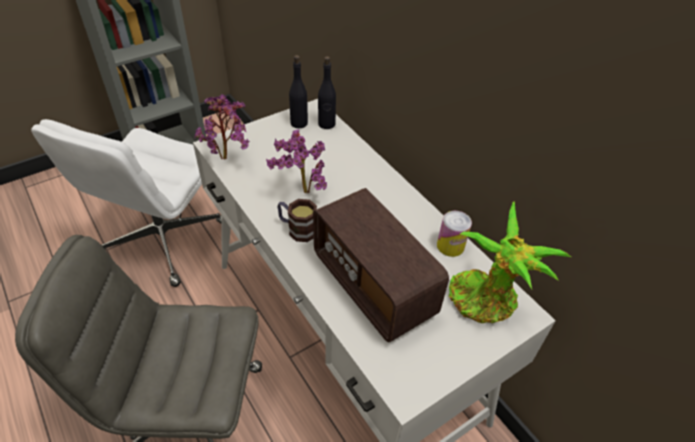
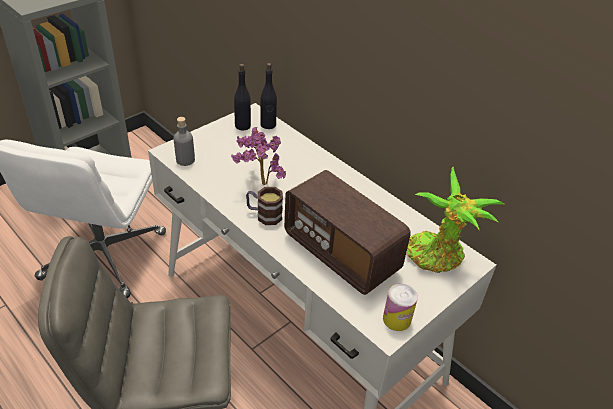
camera: 10 degrees left, 5 degrees down
potted plant [195,94,250,159] -> grey bottle [173,117,195,166]
can [437,211,472,257] -> can moved to [383,284,418,331]

